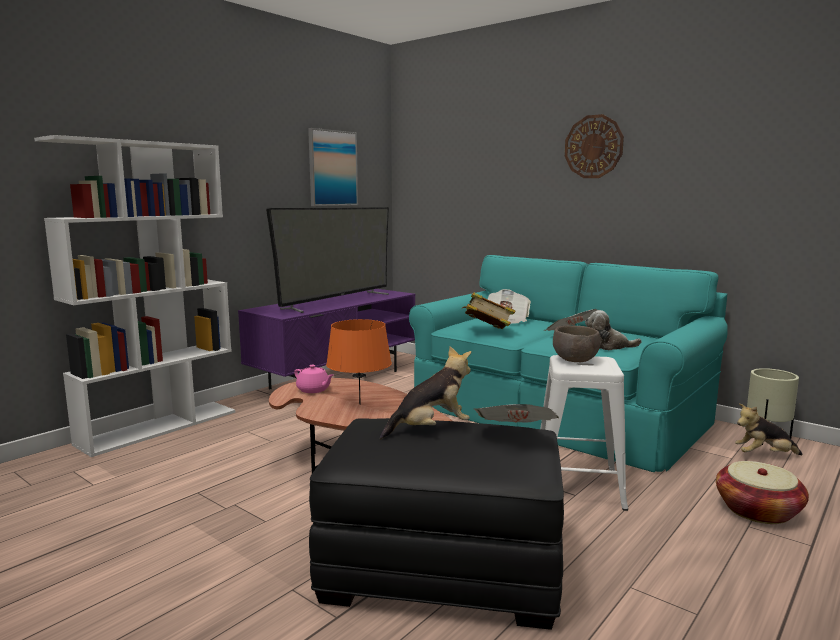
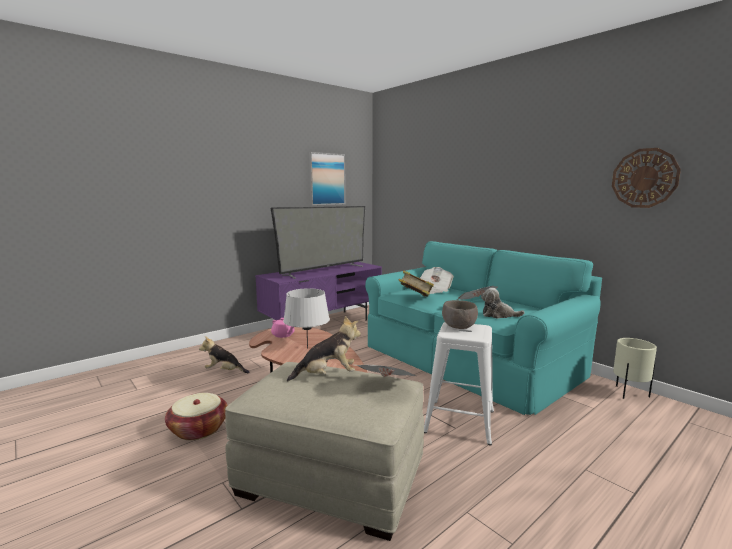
camera: 10 degrees right, 0 degrees up
white bookcase [34,135,235,457] -> none
black ottoman [309,418,564,630] -> beige ottoman [225,362,424,541]
orange table lamp [326,319,392,405] -> grey table lamp [283,288,330,349]
wall clock [565,114,624,178] -> wall clock moved to [612,148,681,208]
basket [716,461,809,524] -> basket moved to [165,393,228,440]
plush toy [735,404,803,455] -> plush toy moved to [199,336,250,373]

